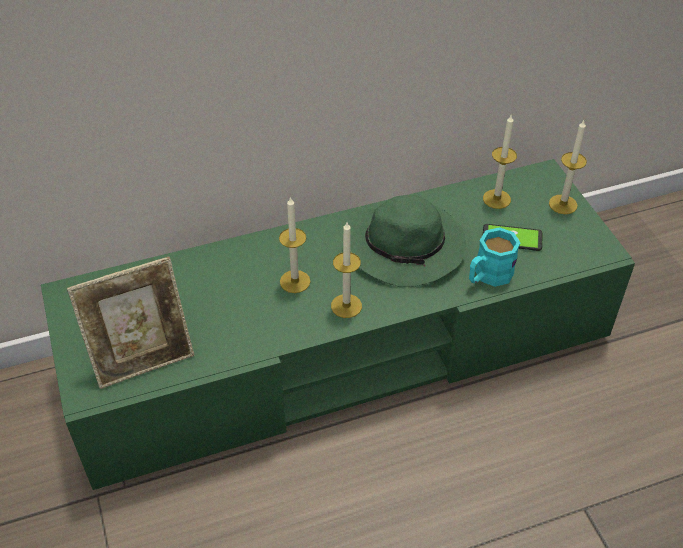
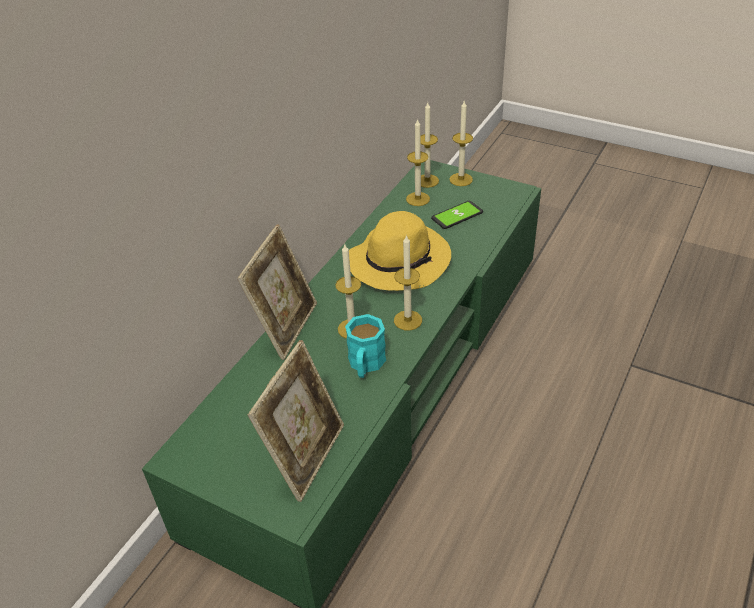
camera: 40 degrees left, 5 degrees down
green hat [348,195,466,287] -> yellow hat [349,211,451,291]
turquoise mug [469,227,520,287] -> turquoise mug moved to [345,314,386,378]
none -> picture frame [237,224,317,360]
none -> candle [420,102,439,188]

